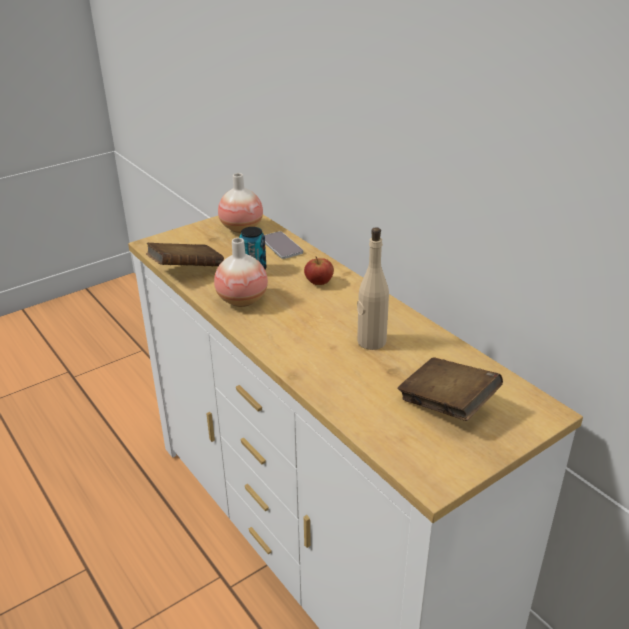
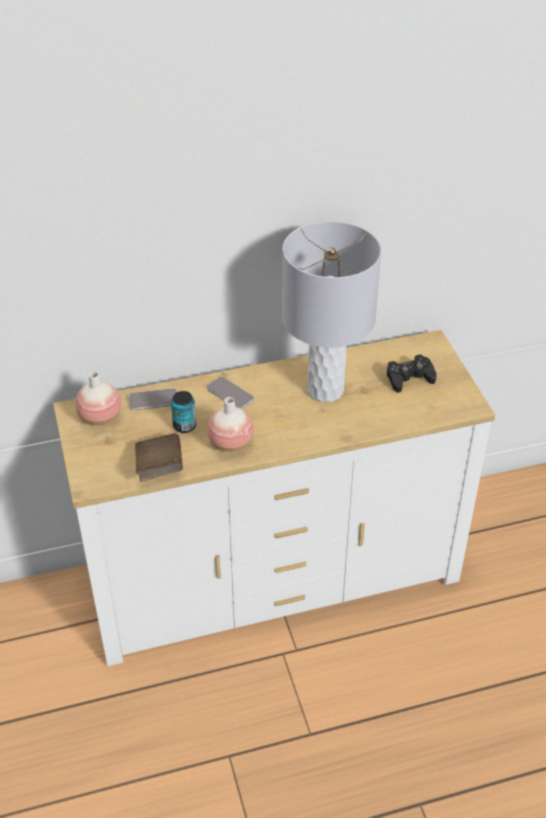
camera: 70 degrees left, 10 degrees up
apple [304,257,334,285] -> phone [207,376,254,409]
beige bottle [357,227,389,350] -> grey table lamp [282,221,382,402]
brown book [398,357,503,421] -> black game controller [387,354,436,393]

